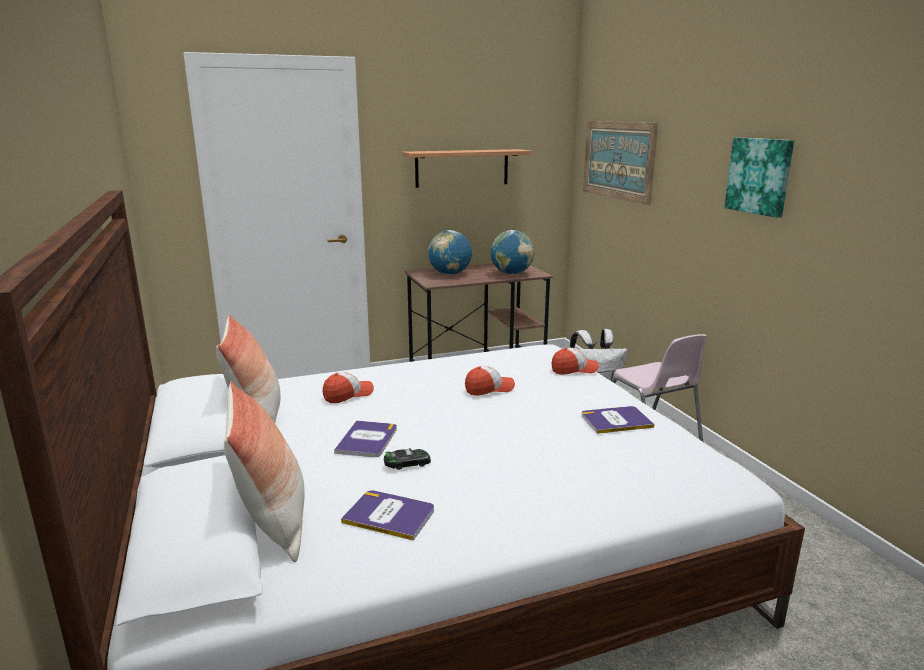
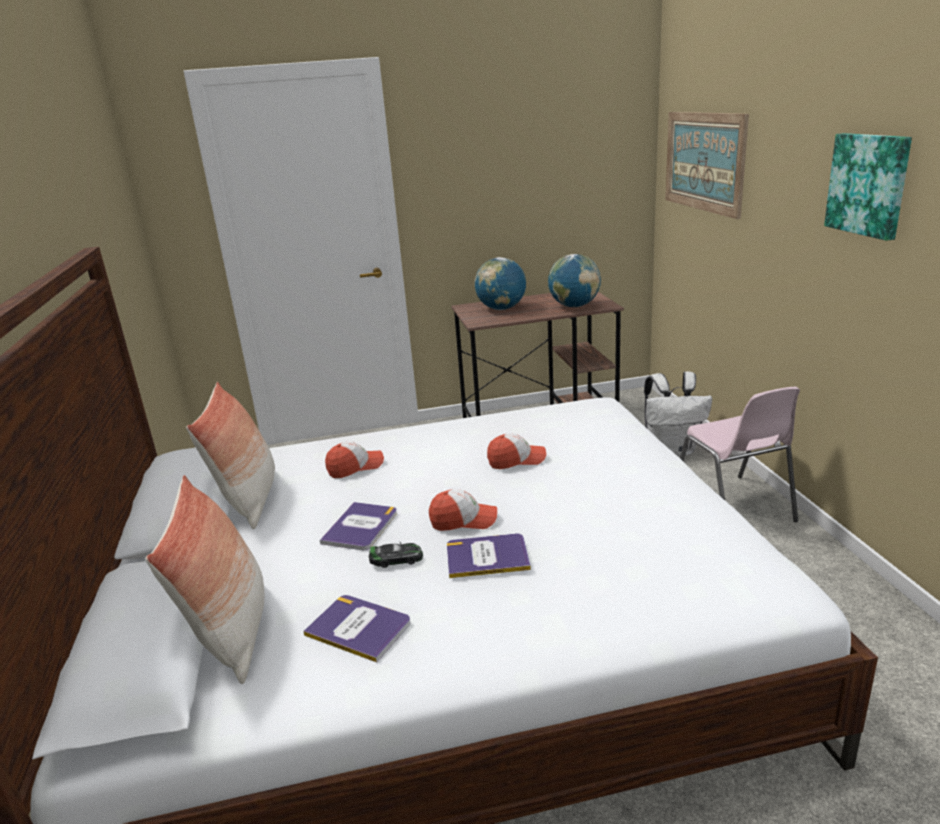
camera: 10 degrees right, 5 degrees up
shelf [402,149,532,188] -> none
cap [552,348,599,375] -> cap moved to [429,490,497,531]
book [582,406,654,434] -> book moved to [447,534,531,578]

